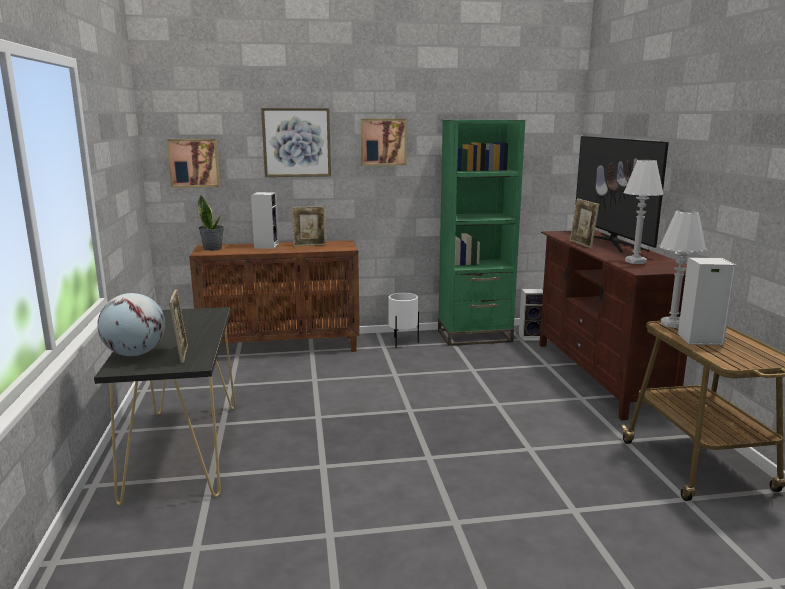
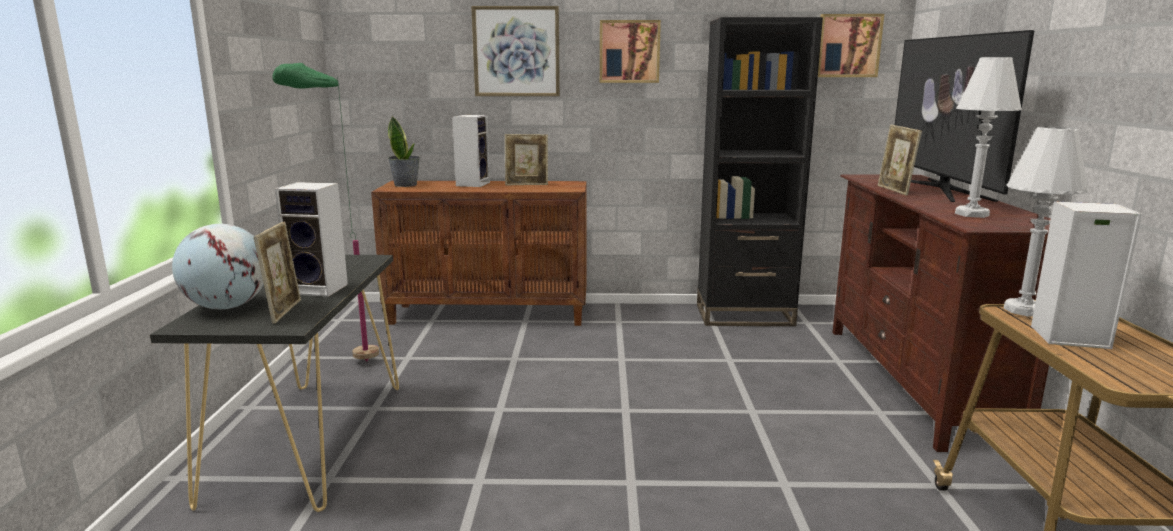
camera: 10 degrees right, 0 degrees up
picture [167,139,220,188] -> picture moved to [818,14,884,77]
white planter [388,293,419,348] -> none
green bookcase [438,120,525,346] -> black bookcase [697,17,823,326]
speaker [519,289,543,341] -> speaker moved to [275,182,348,297]
none -> green floor lamp [272,63,379,362]

